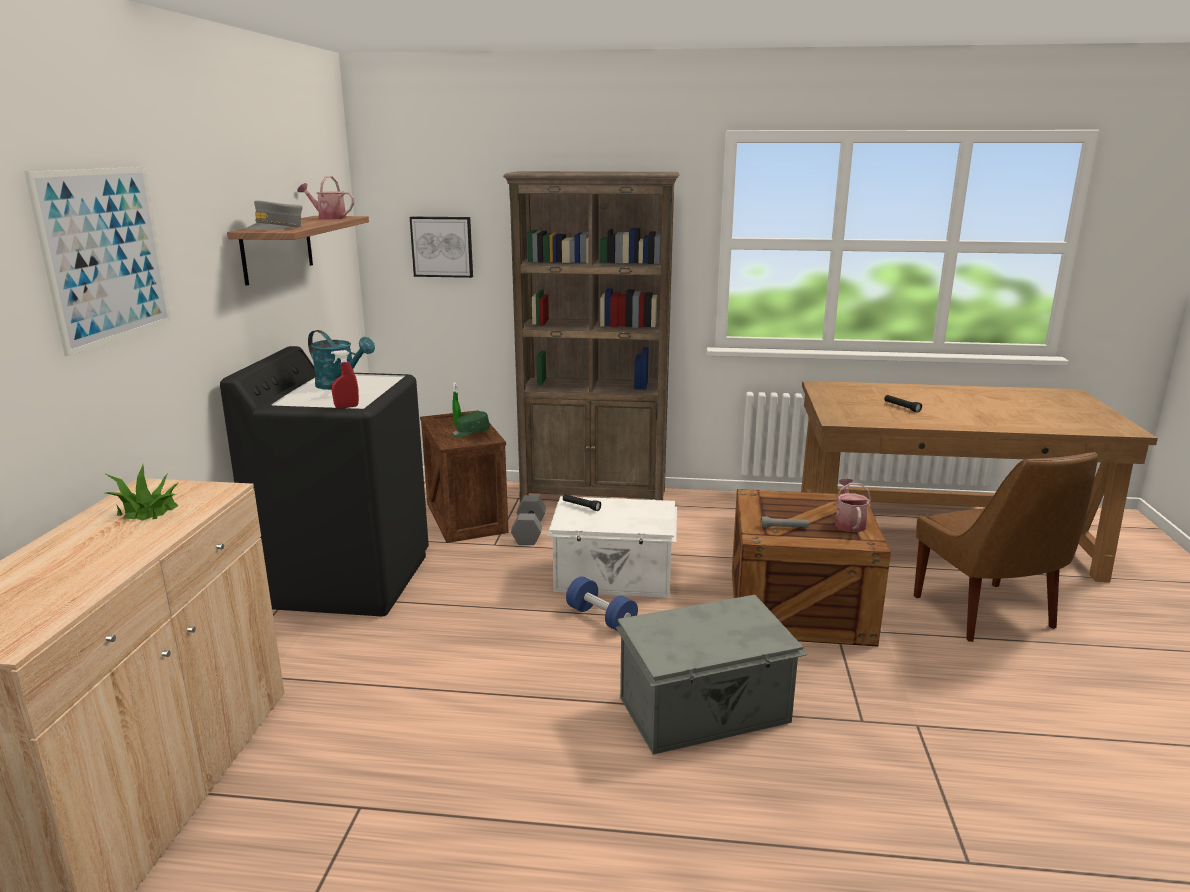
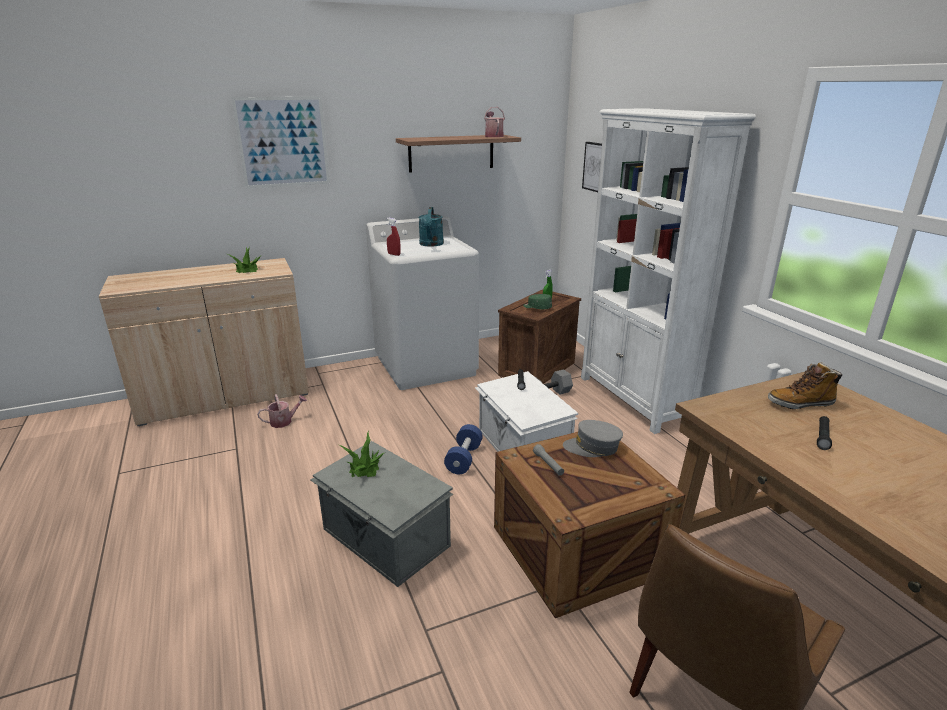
camera: 60 degrees right, 5 degrees up
black washing machine [220,346,429,616] -> white washing machine [366,216,479,390]
grey cap [245,201,303,230] -> grey cap moved to [563,420,623,457]
brown bookcase [503,171,679,502] -> white bookcase [581,108,756,434]
watering can [835,478,871,532] -> watering can moved to [257,394,307,428]
none -> potted plant [340,431,384,477]
none -> boot [768,362,842,409]

